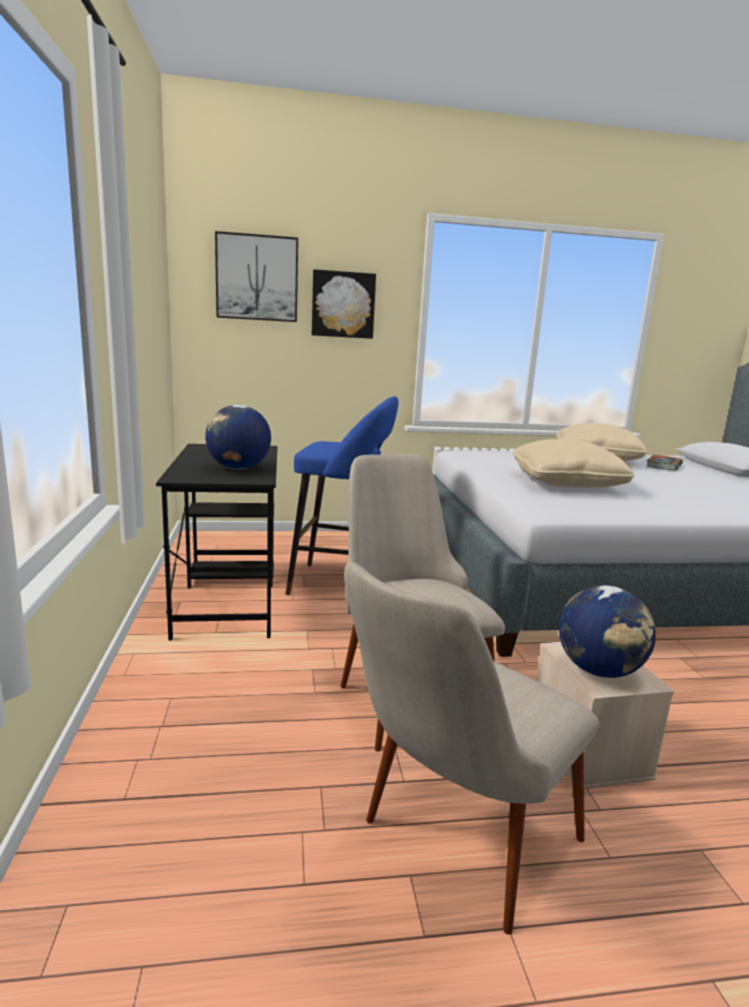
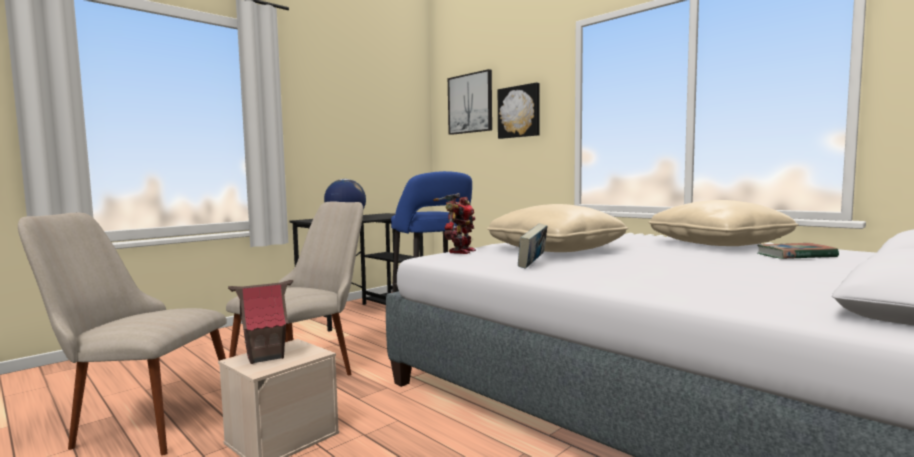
camera: 55 degrees right, 10 degrees down
globe [559,585,656,678] -> toy house [228,280,293,364]
none -> toy robot [433,193,476,254]
none -> book [518,224,548,269]

